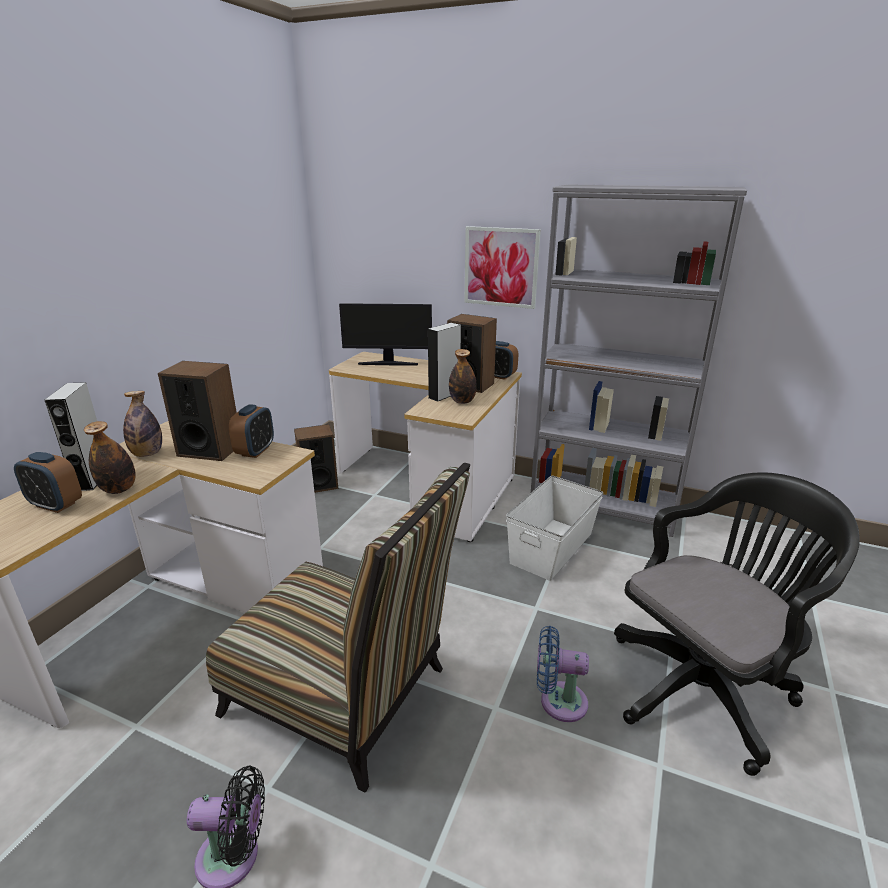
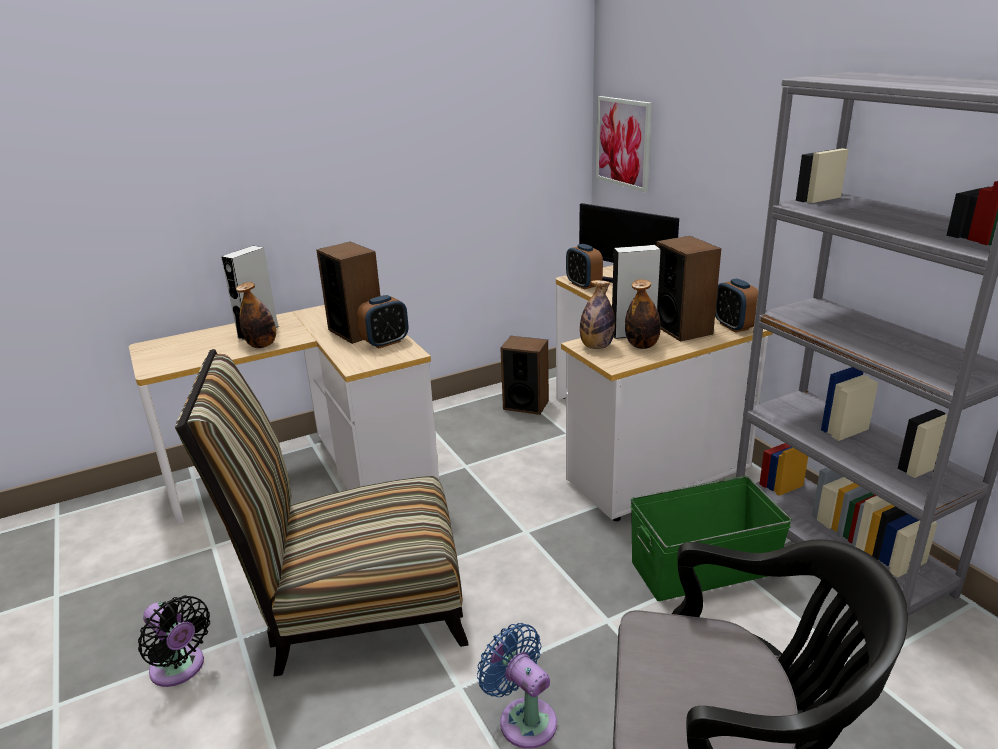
camera: 40 degrees right, 0 degrees up
alarm clock [14,452,82,513] -> alarm clock moved to [566,244,603,289]
bottle [123,391,162,457] -> bottle moved to [580,280,615,349]
chair [206,463,470,793] -> chair turned 105 degrees clockwise [175,349,469,676]
picture [464,226,541,309] -> picture moved to [596,96,652,192]
white storage box [506,476,603,581] -> green storage box [630,476,792,601]

